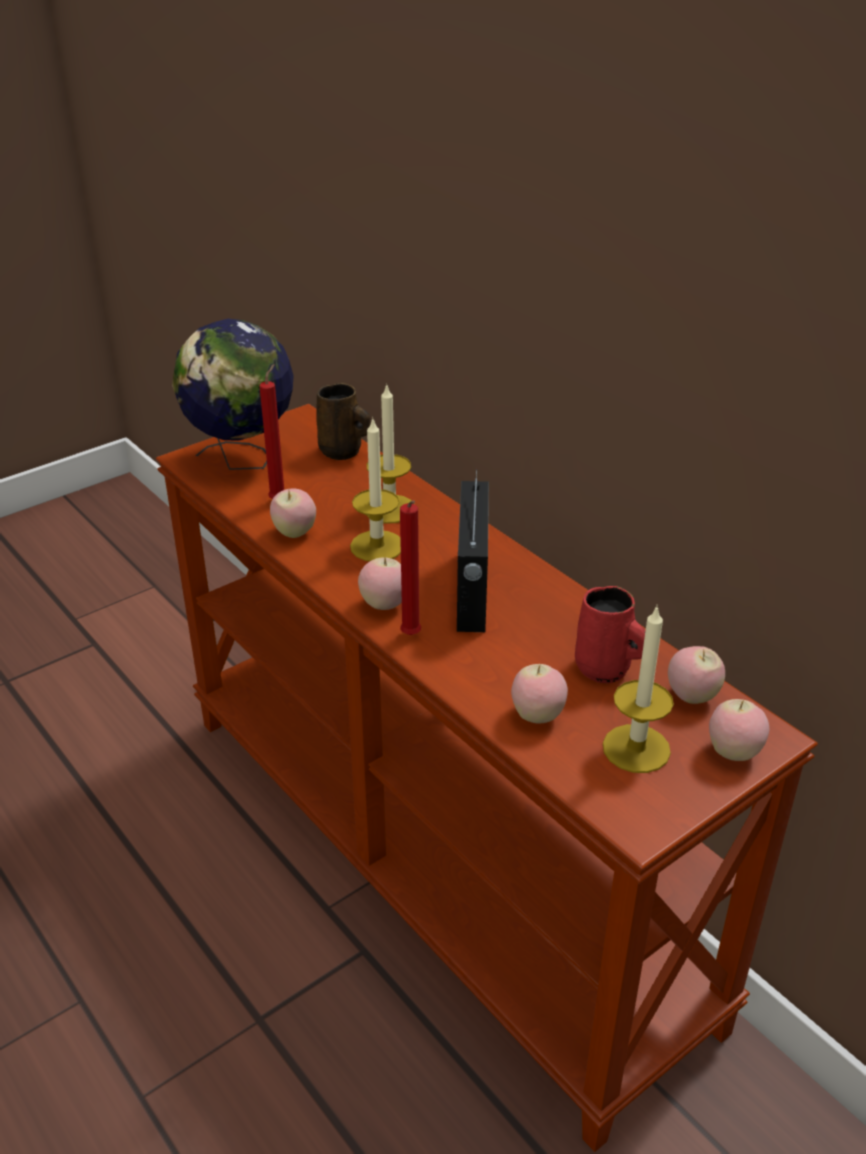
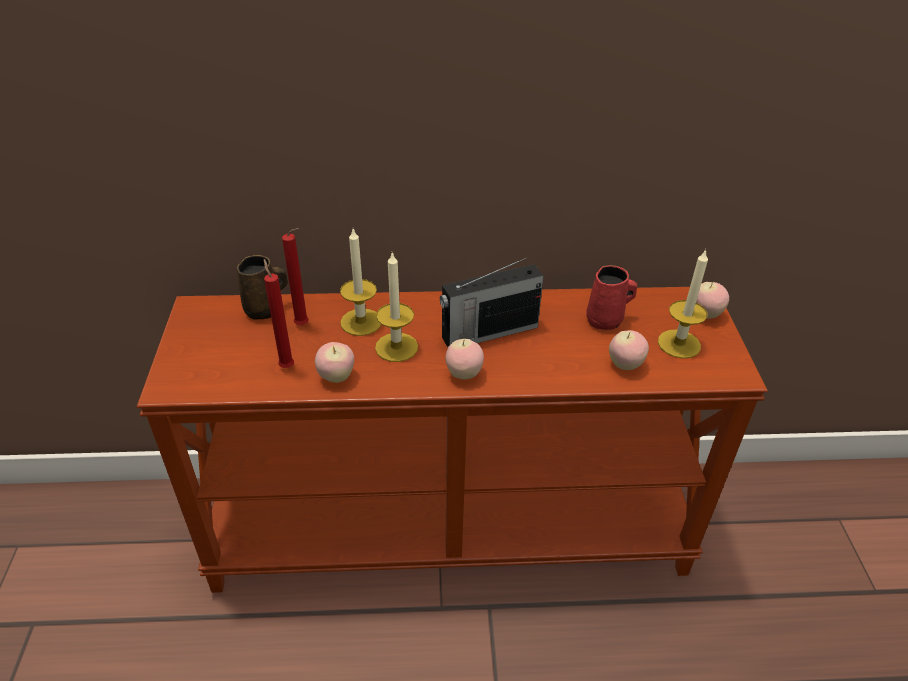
camera: 55 degrees left, 5 degrees up
globe [172,319,294,470] -> none
red candle [400,501,421,635] -> red candle moved to [282,228,309,325]
radio [457,468,489,632] -> radio turned 120 degrees clockwise [440,257,544,347]
apple [668,646,725,704] -> none

